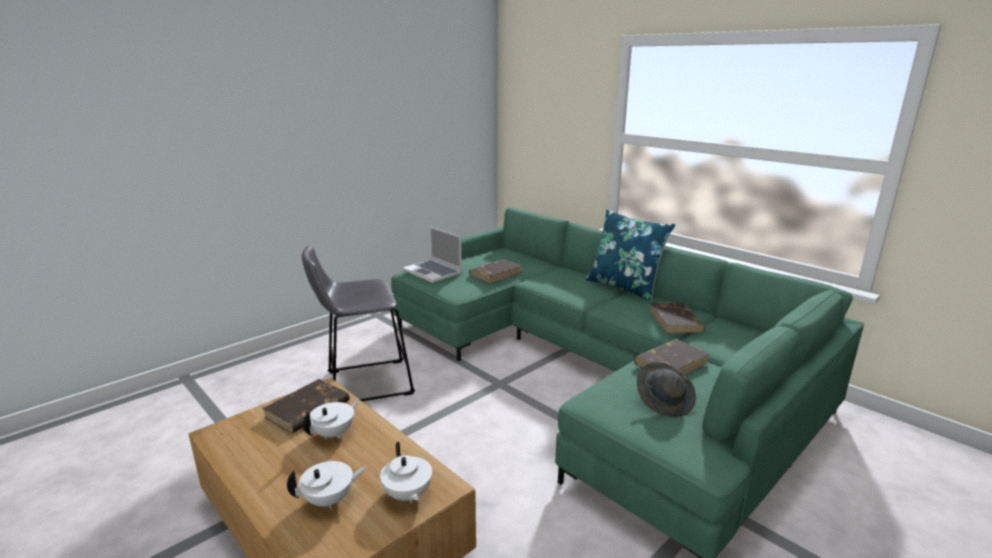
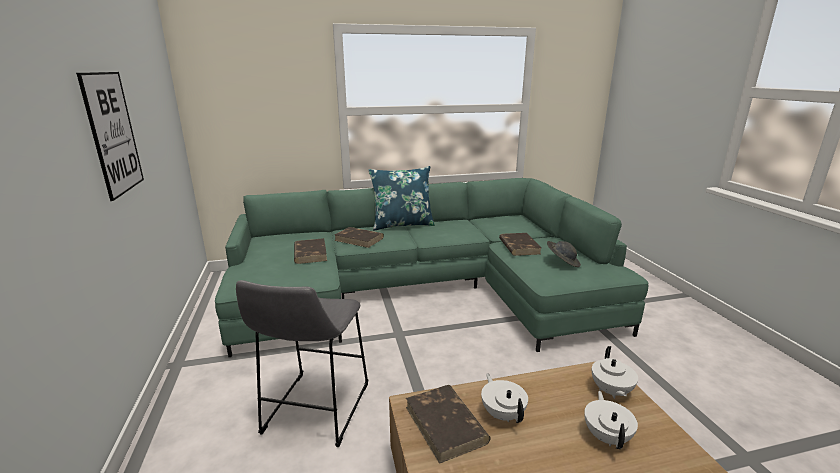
camera: 60 degrees left, 0 degrees up
white teapot [380,442,432,504] -> white teapot turned 90 degrees clockwise [592,346,638,399]
laptop [403,226,462,283] -> none
brown book [649,302,705,333] -> brown book moved to [335,227,384,248]
none -> picture [76,72,144,201]

